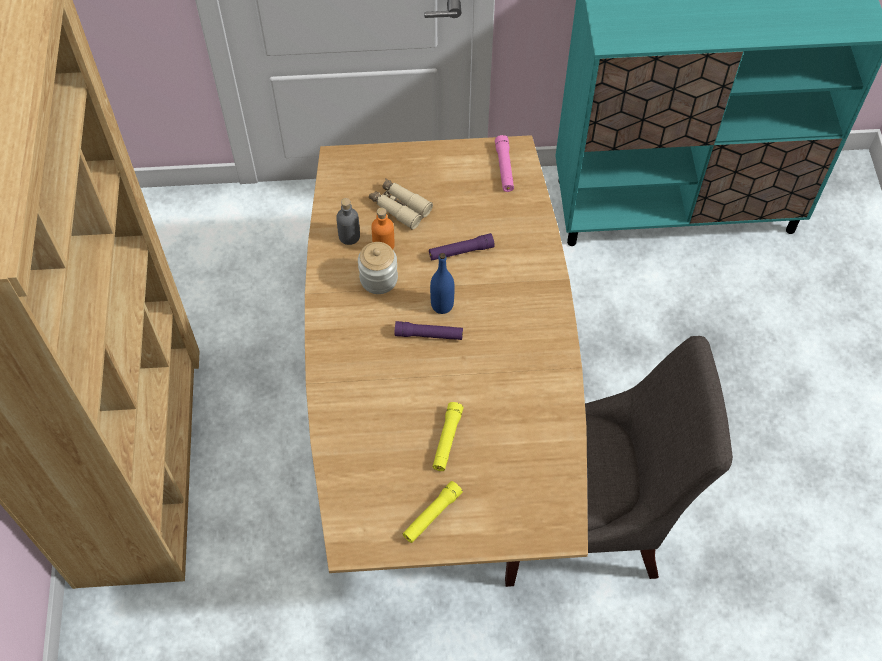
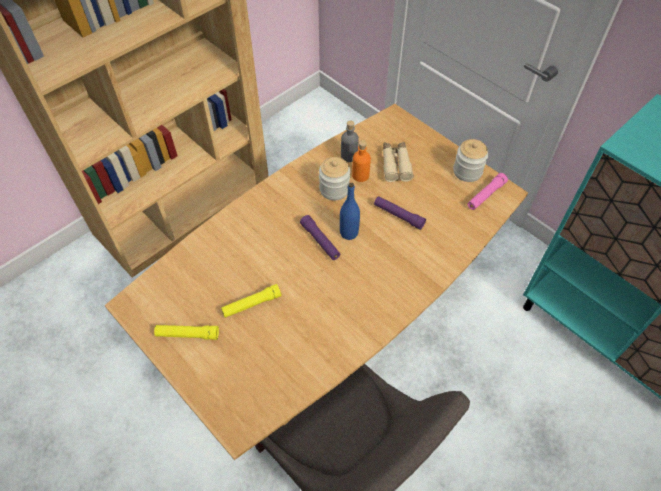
camera: 50 degrees right, 5 degrees down
none -> jar [453,139,488,182]

